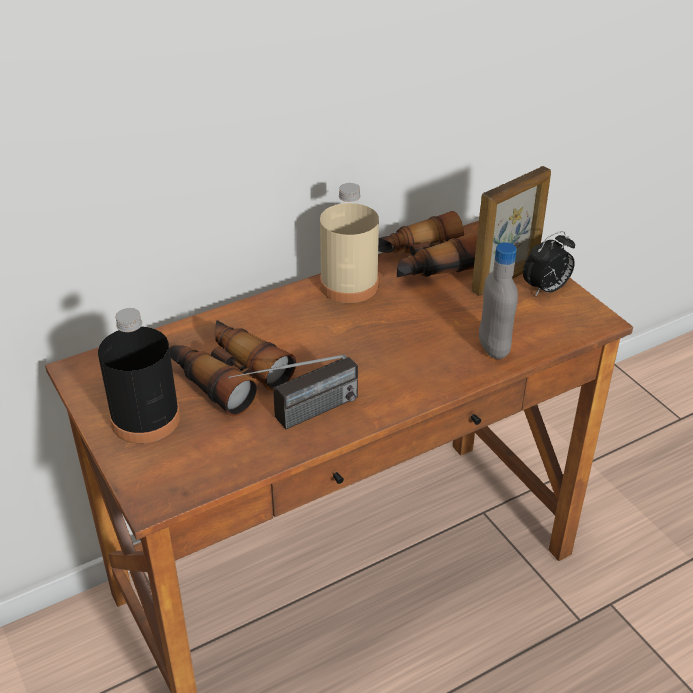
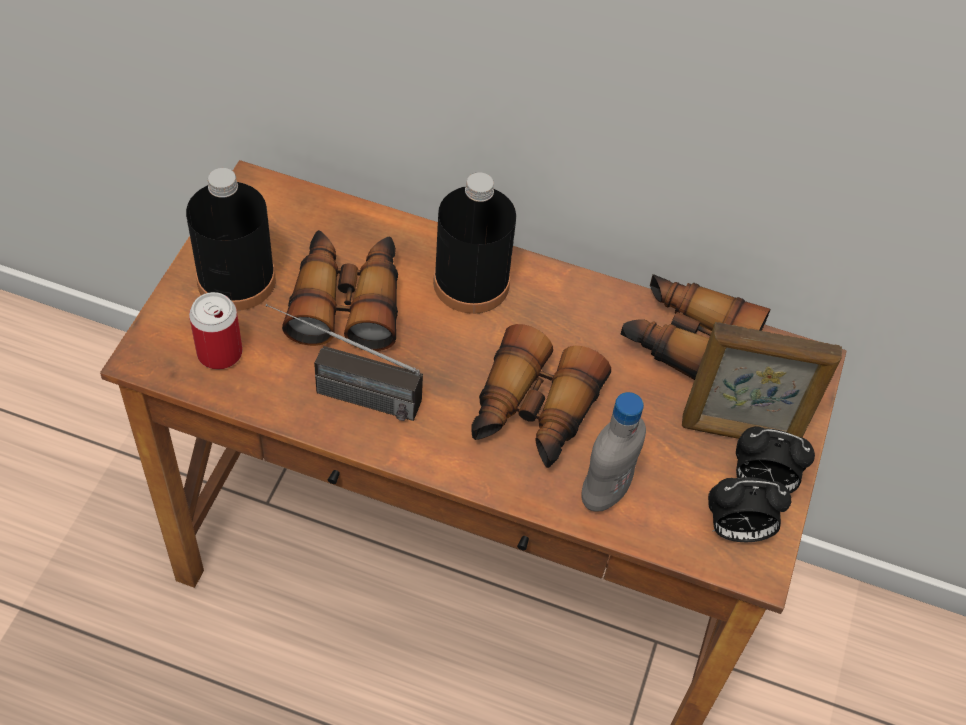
camera: 45 degrees right, 15 degrees up
beige bottle [320,183,379,303] -> none
none -> can [189,292,242,369]
none -> black bottle [433,172,516,314]
none -> binoculars [472,324,611,468]
none -> alarm clock [708,477,791,542]

